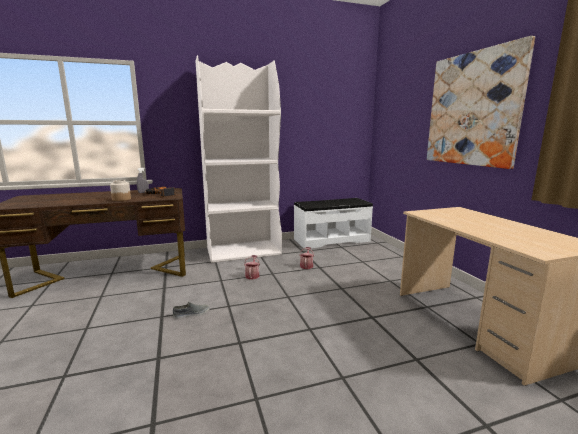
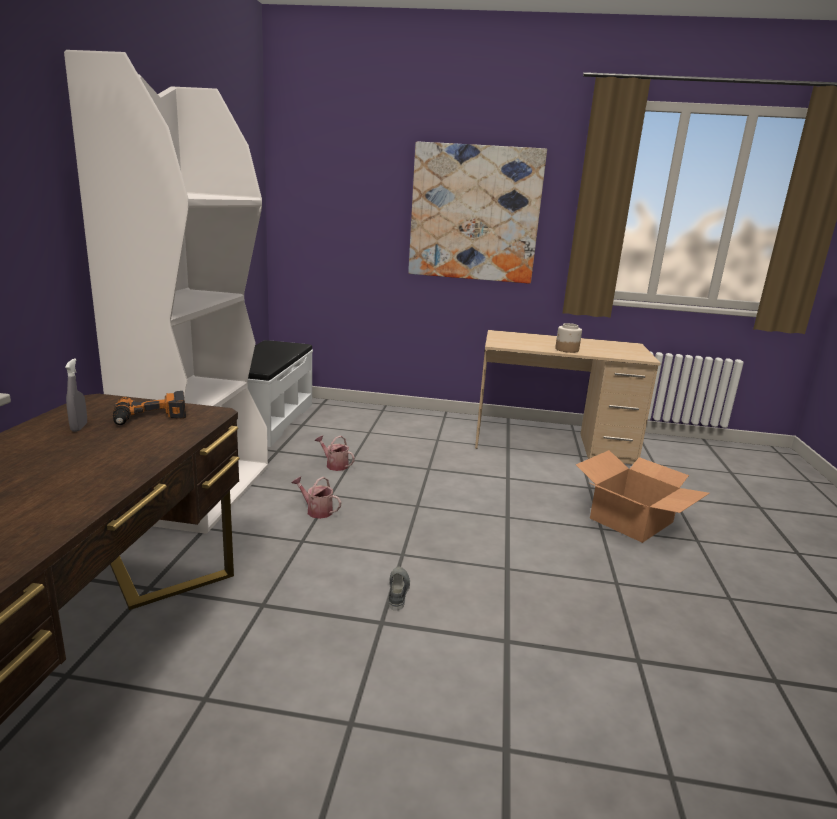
camera: 65 degrees left, 5 degrees up
jar [110,180,131,201] -> jar moved to [555,323,582,353]
none -> cardboard box [576,450,709,543]

